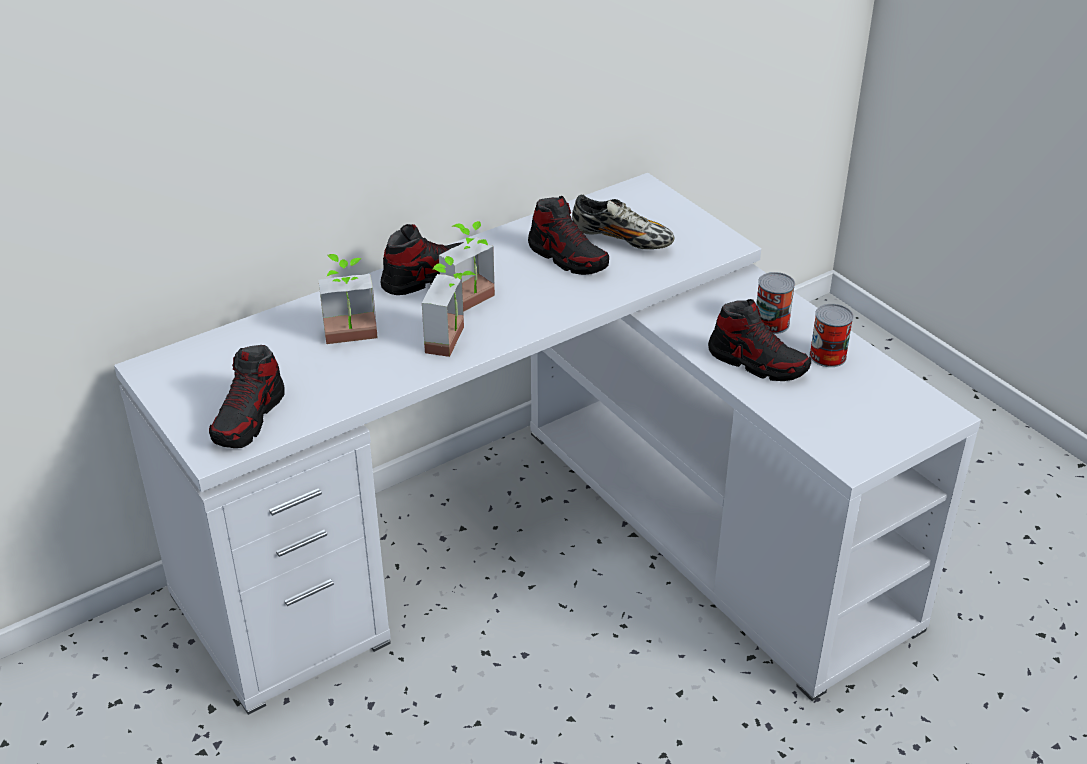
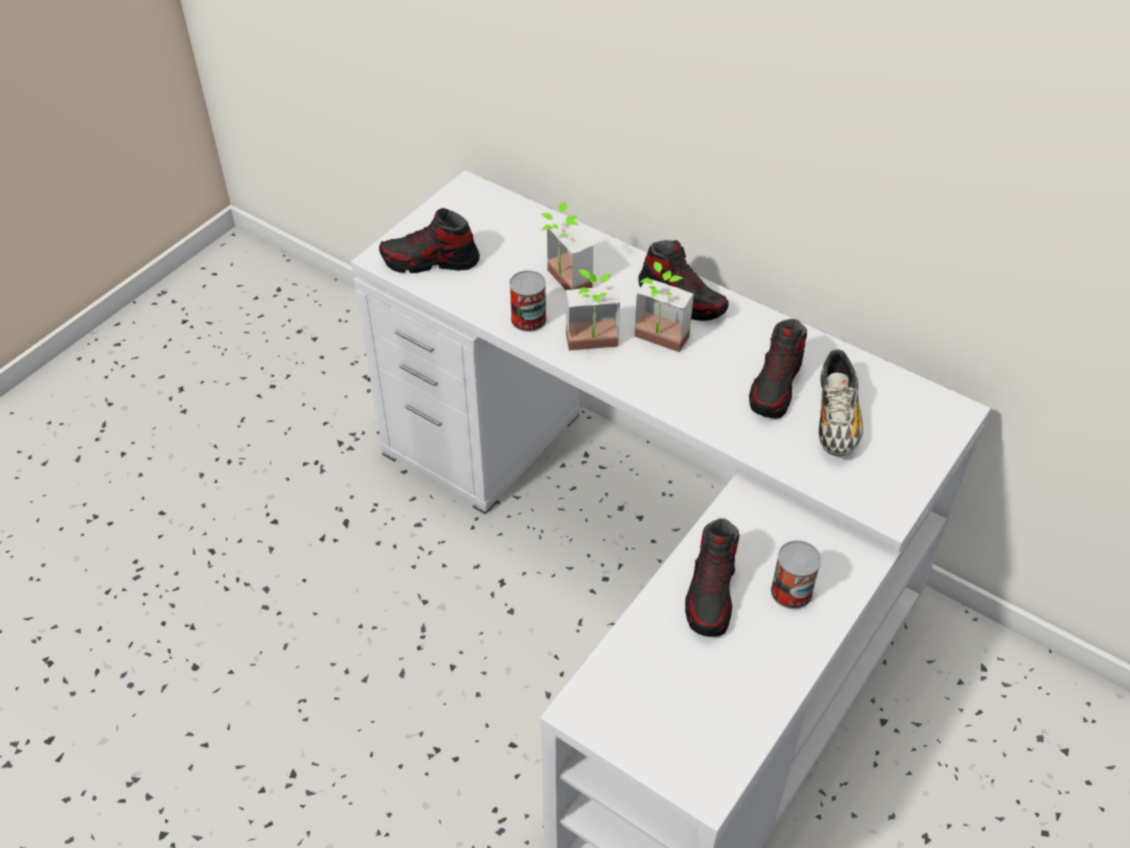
camera: 70 degrees right, 10 degrees up
can [809,304,854,367] -> can moved to [509,270,547,332]

